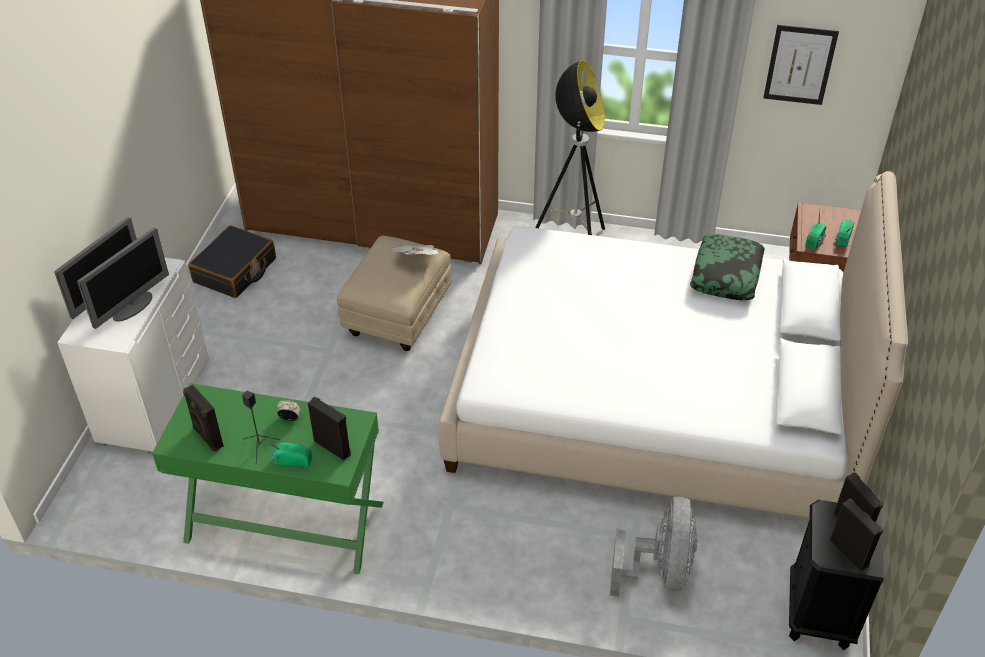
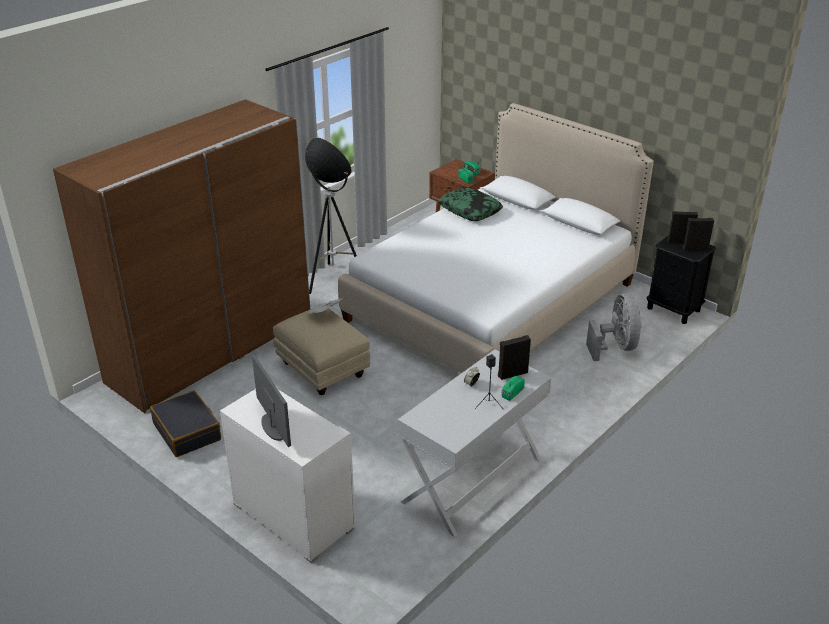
camera: 60 degrees left, 10 degrees down
monitor [77,227,169,329] -> none
green console table [152,383,384,574] -> white console table [398,349,551,537]
black speaker [183,385,224,452] -> none
grey fan [610,497,697,597] -> grey fan turned 45 degrees clockwise [586,293,641,361]
picture [763,25,839,105] -> none

